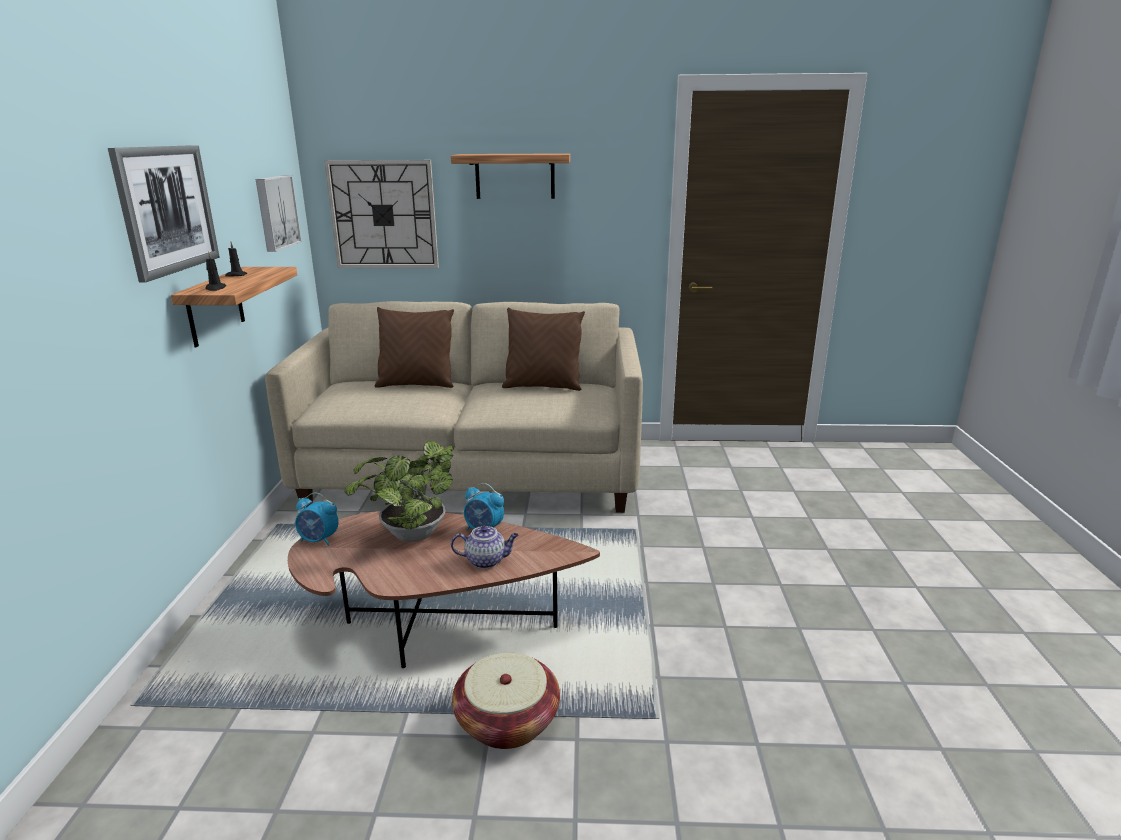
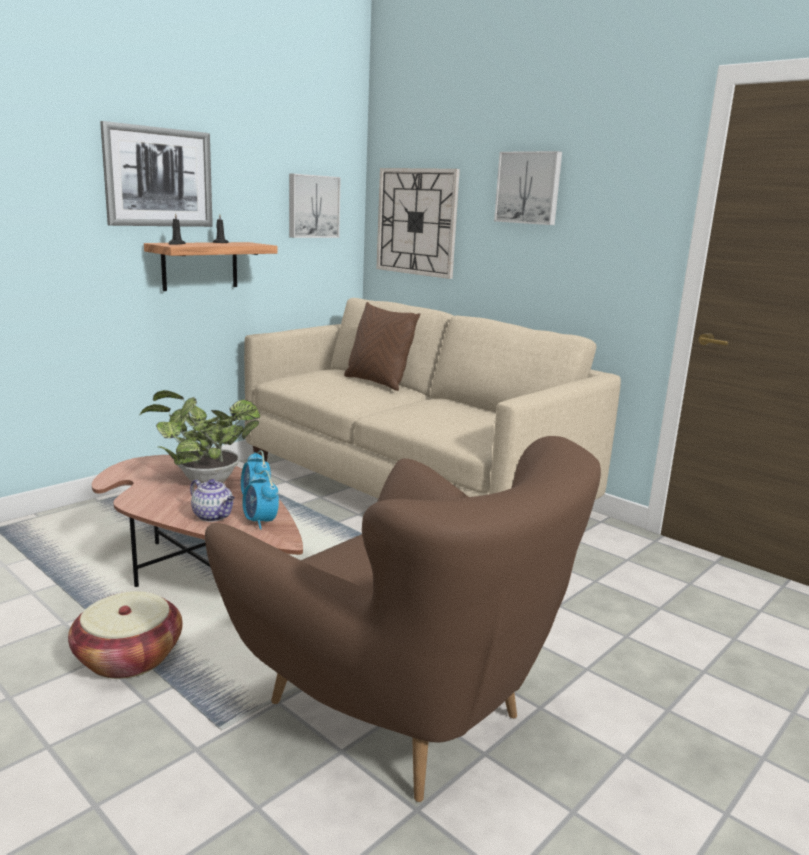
camera: 40 degrees right, 5 degrees down
alarm clock [295,492,339,546] -> alarm clock moved to [242,470,279,529]
shelf [451,153,570,199] -> picture [494,151,562,225]
brown pillow [502,308,585,391] -> none
none -> brown armchair [205,436,601,802]

